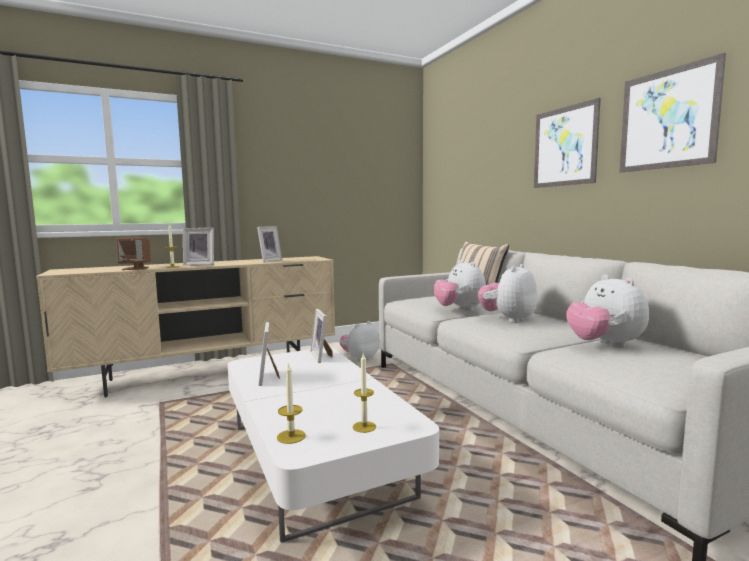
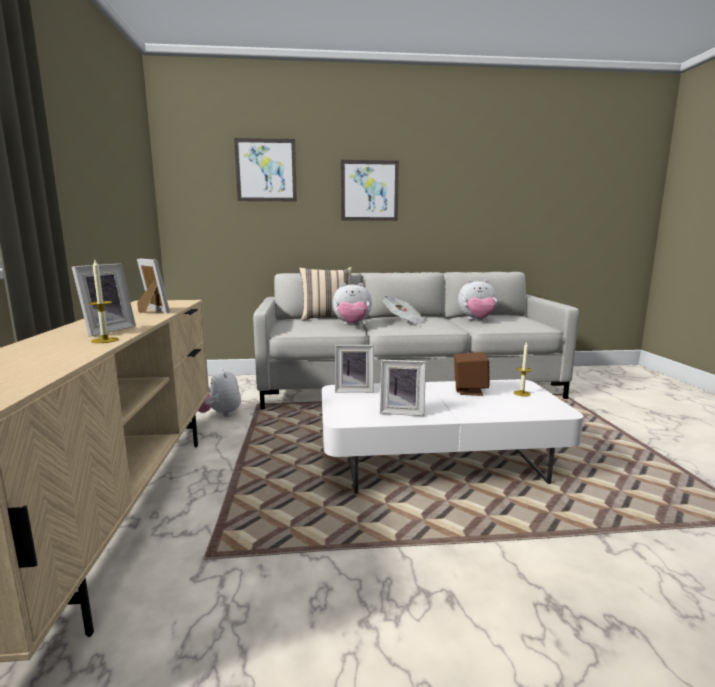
camera: 70 degrees left, 5 degrees up
brown speaker [116,237,151,270] -> brown speaker moved to [454,352,490,396]
candle [277,362,306,444] -> none
plush toy [478,264,537,323] -> newspaper [383,296,424,325]
picture [619,53,726,172] -> picture moved to [234,138,297,201]

